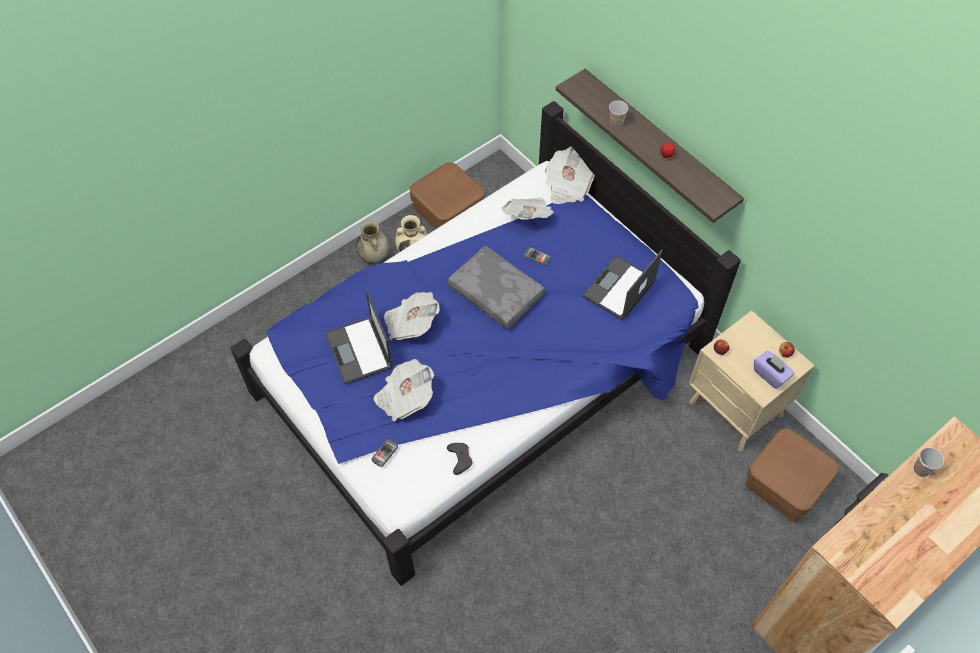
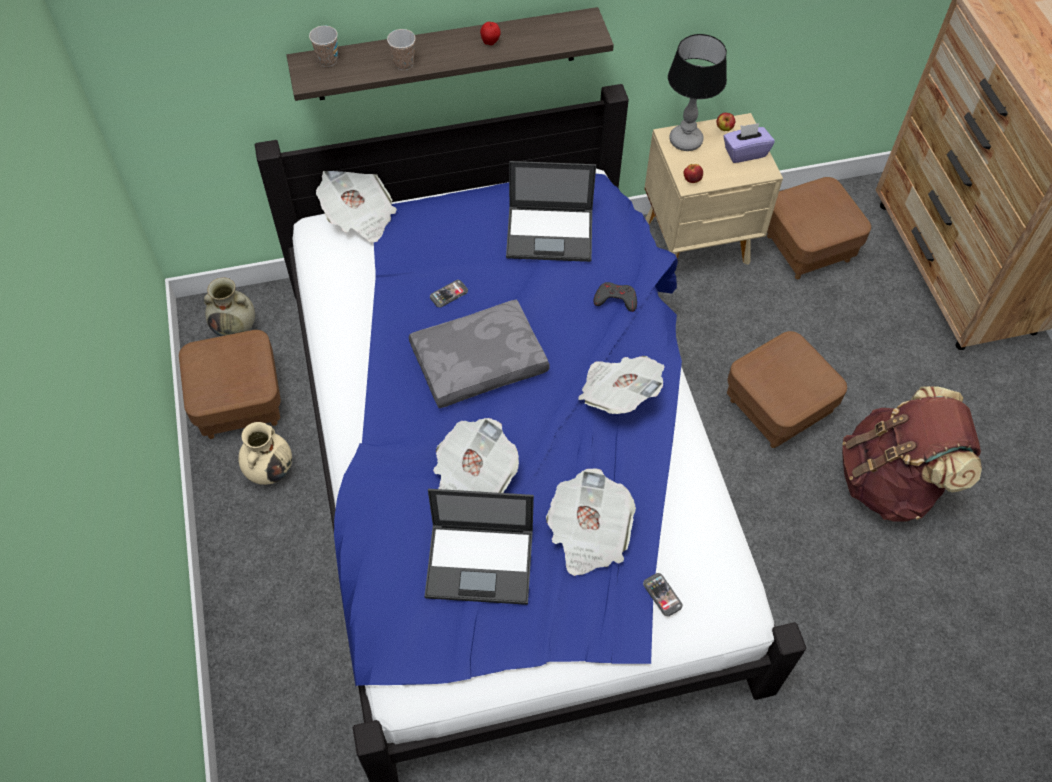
camera: 65 degrees left, 0 degrees up
beige vase [356,221,389,263] -> beige vase moved to [204,277,255,336]
grey game controller [447,443,472,475] -> grey game controller moved to [593,282,637,312]
newspaper [502,198,554,219] -> newspaper moved to [578,356,665,414]
laptop [582,250,663,321] -> laptop turned 60 degrees counterclockwise [506,161,596,262]
cup [914,447,944,477] -> cup moved to [309,26,338,67]
none -> table lamp [668,34,727,151]
none -> brown ottoman [727,331,847,448]
none -> brown backpack [842,386,982,522]

